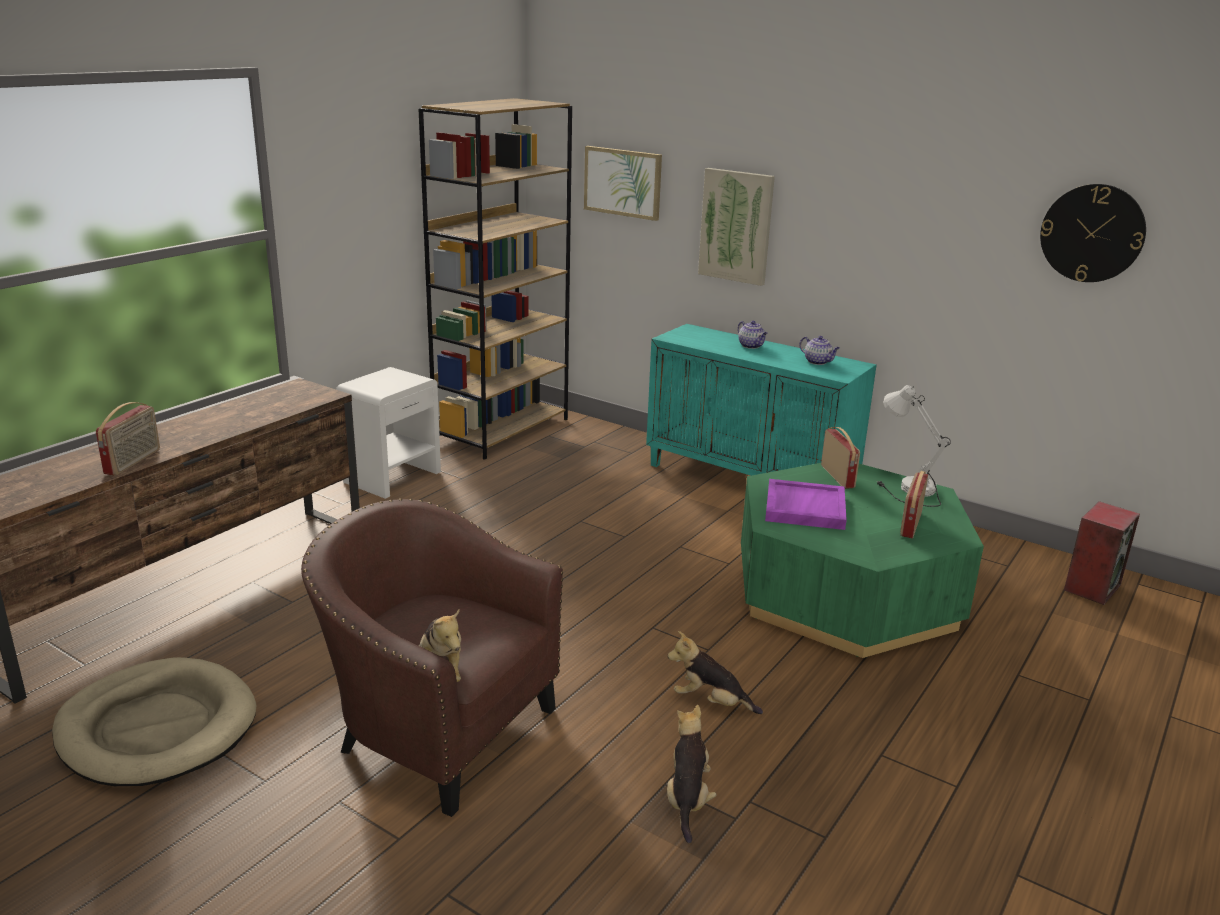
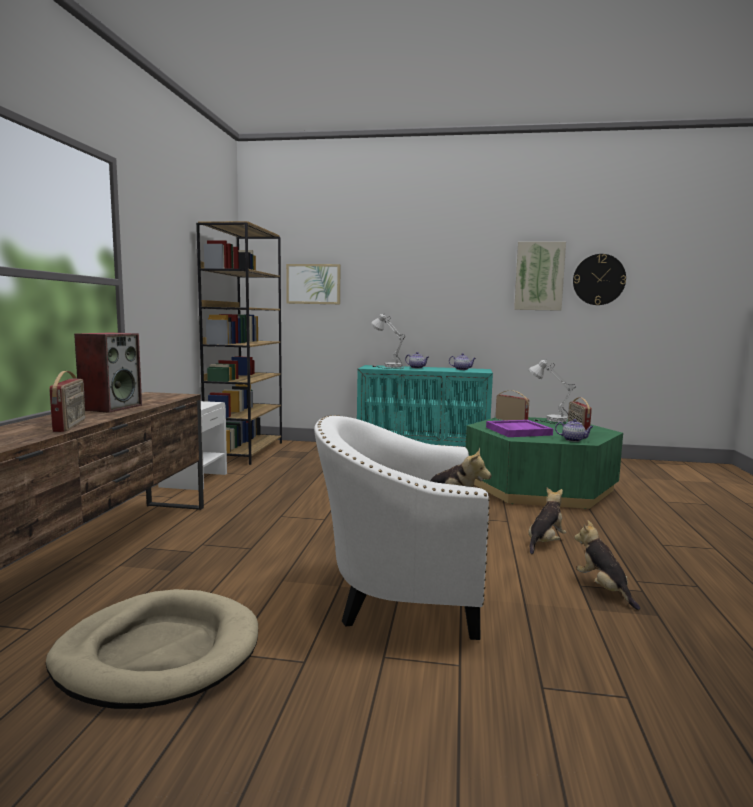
camera: 25 degrees left, 15 degrees down
brown armchair [301,499,563,817] -> white armchair [314,415,490,640]
plush toy [667,631,763,714] -> plush toy turned 135 degrees clockwise [529,488,566,555]
picture [698,168,775,286] -> picture moved to [514,242,566,311]
speaker [1064,501,1140,605] -> speaker moved to [74,332,142,413]
none -> white table lamp [371,313,405,369]
none -> teapot [555,419,594,442]

